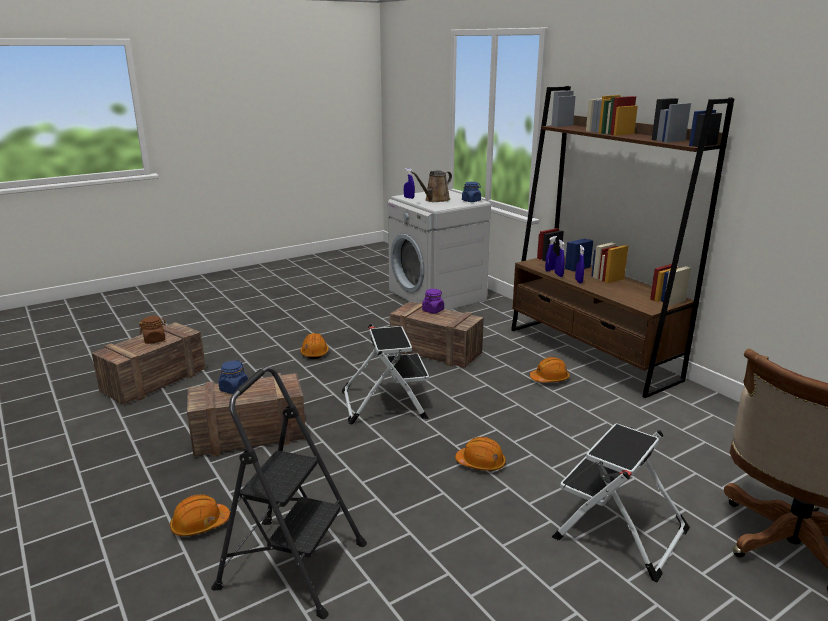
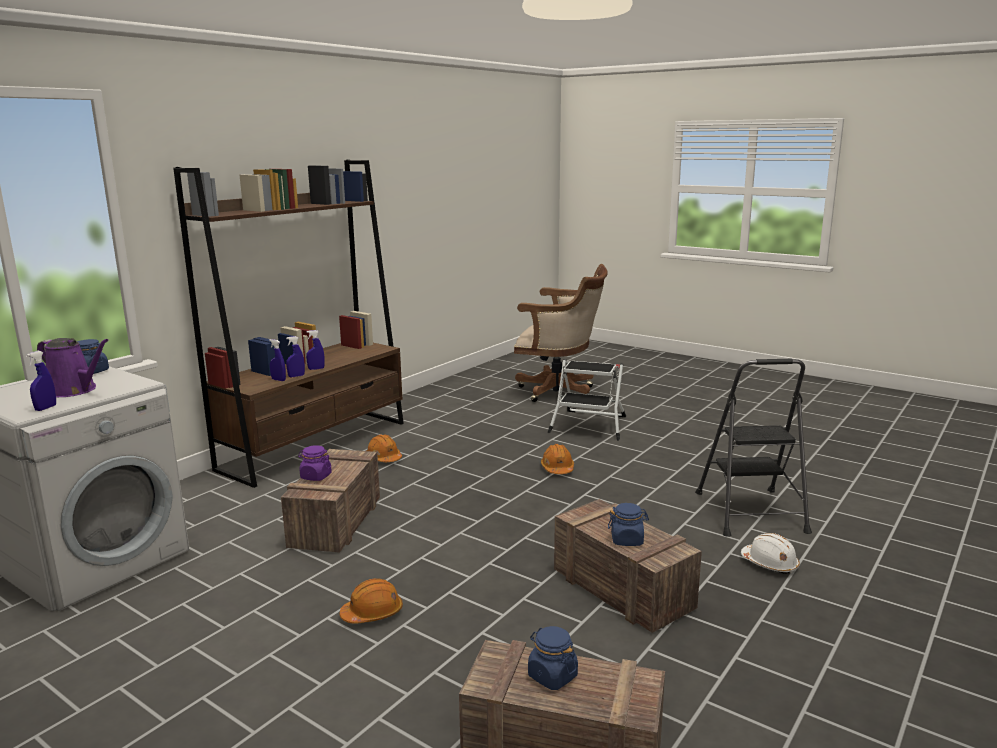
camera: 110 degrees left, 5 degrees down
brown jar [139,316,166,344] -> blue jar [528,626,578,690]
orange hard hat [170,494,230,536] -> white hard hat [741,533,800,574]
step ladder [342,324,429,425] -> none
brown watering can [411,170,452,202] -> purple watering can [37,338,109,397]

